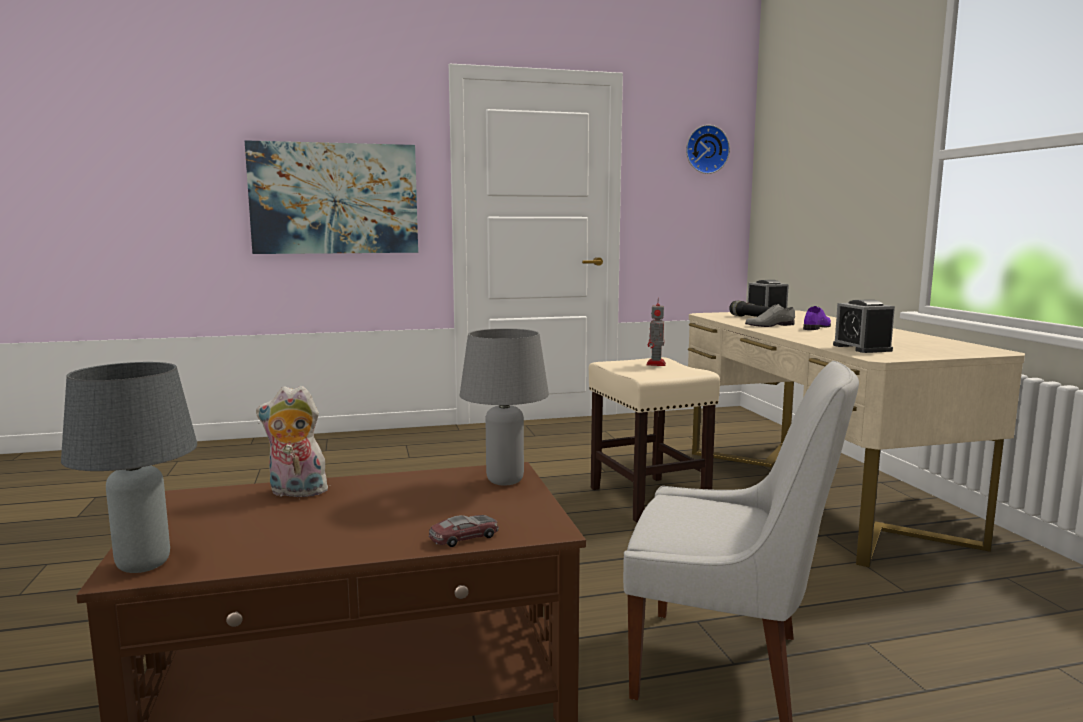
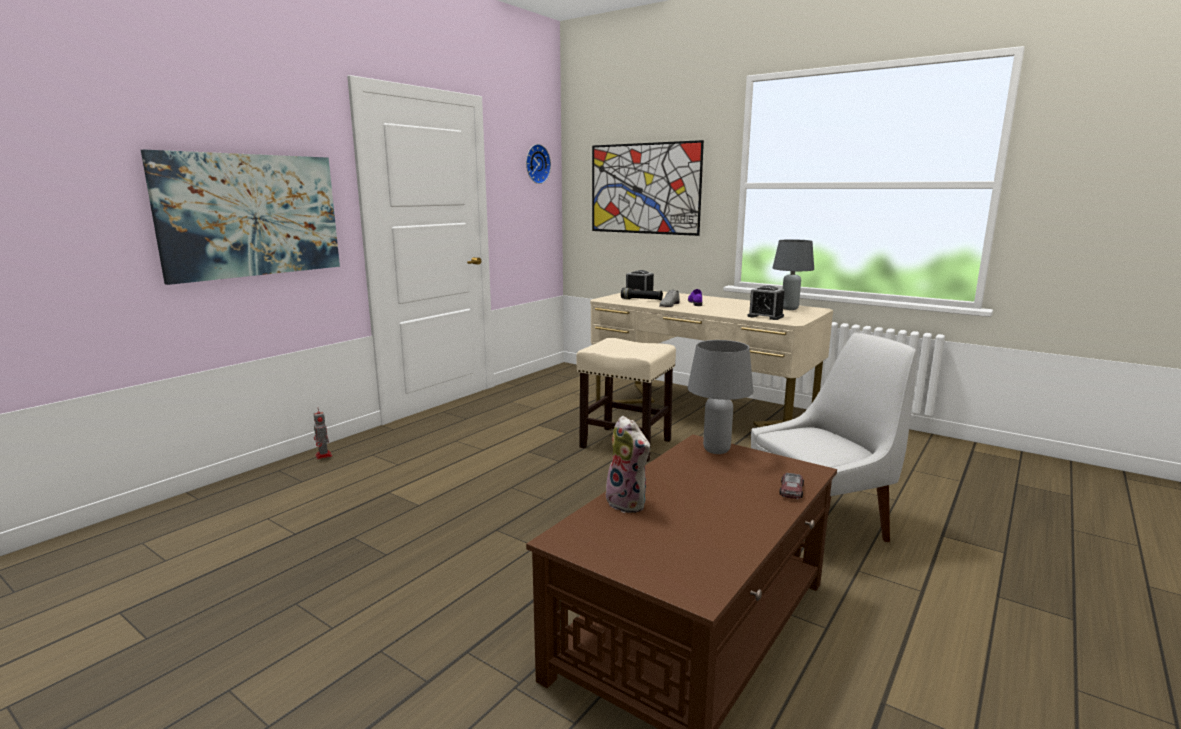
camera: 40 degrees left, 5 degrees up
grey table lamp [61,362,197,573] -> grey table lamp moved to [773,239,814,310]
plush toy [256,386,333,497] -> plush toy turned 90 degrees counterclockwise [606,416,650,513]
toy robot [647,303,666,366] -> toy robot moved to [314,409,332,459]
none -> picture [592,140,704,236]

